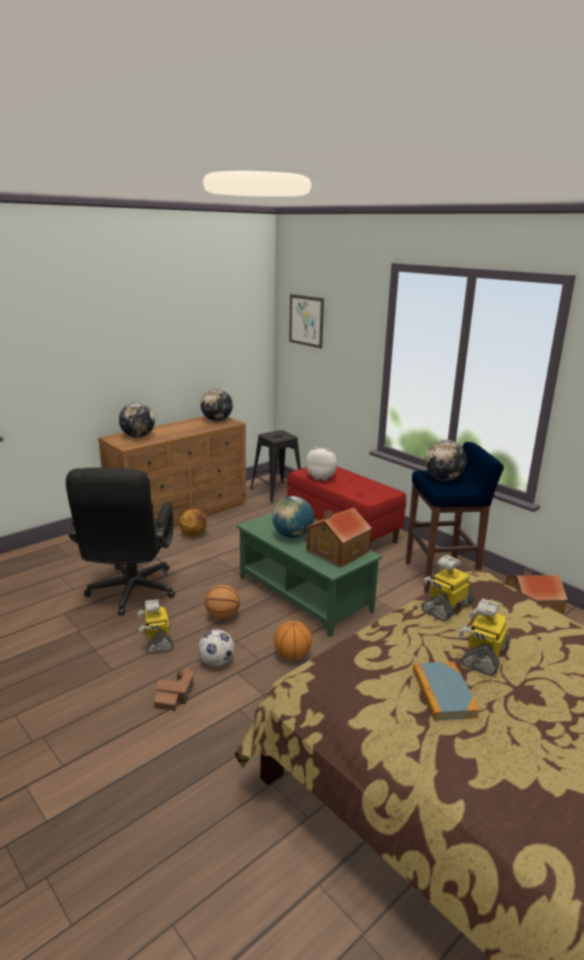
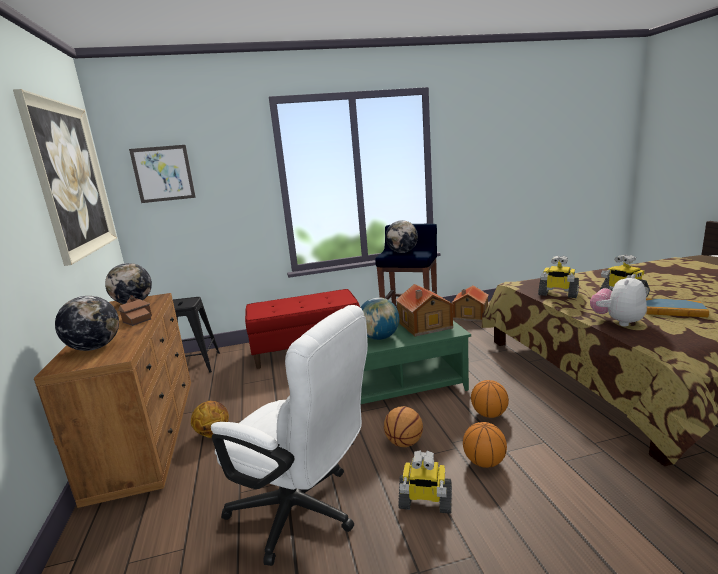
camera: 60 degrees left, 5 degrees down
black office chair [66,467,176,615] -> white office chair [211,305,368,566]
toy house [154,668,194,711] -> toy house moved to [118,295,152,326]
football [198,629,234,666] -> basketball [463,422,507,468]
plush toy [305,447,338,481] -> plush toy moved to [590,274,647,326]
toy robot [421,555,475,621] -> toy robot turned 45 degrees counterclockwise [538,256,579,298]
none -> picture [13,89,117,266]

